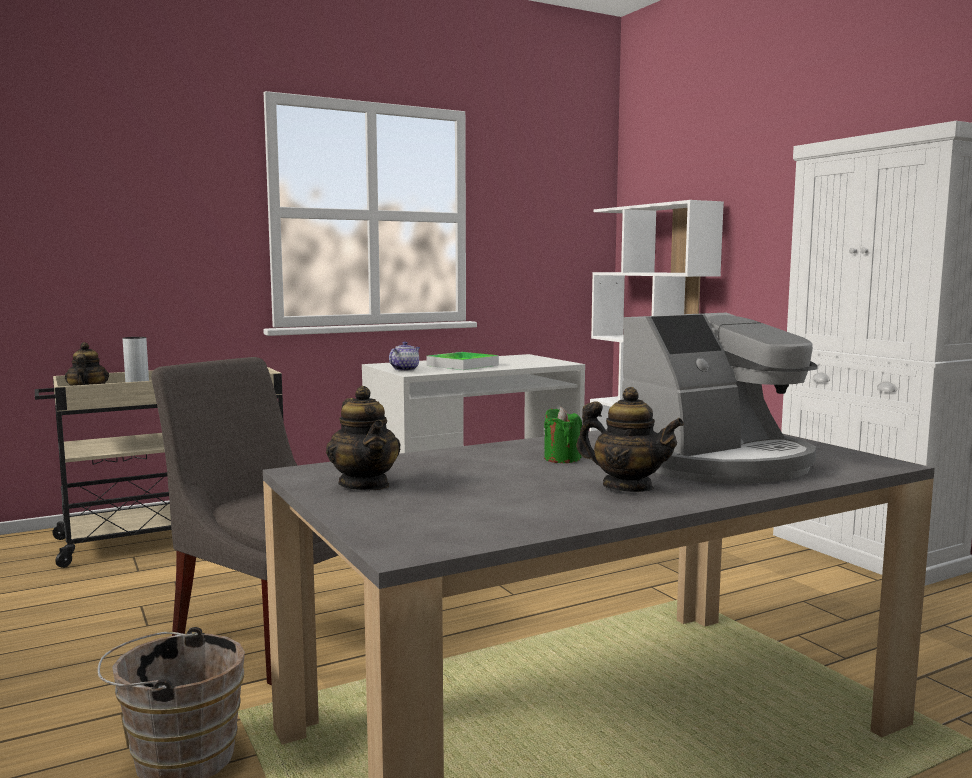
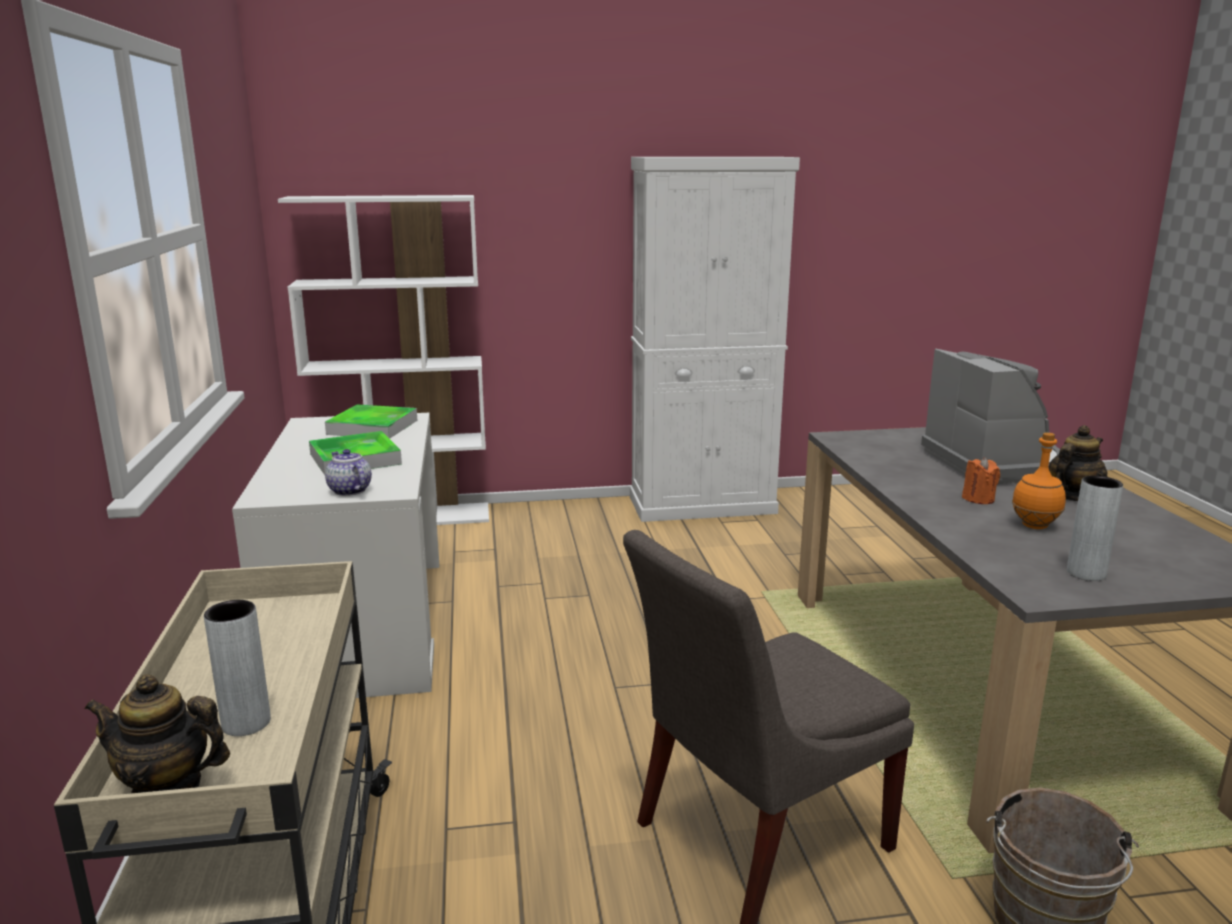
camera: 70 degrees left, 10 degrees up
teapot [326,386,401,490] -> grey vase [1067,476,1123,581]
green candle [544,407,582,463] -> orange candle [962,457,1000,504]
none -> tray [325,404,417,439]
none -> orange bottle [1012,432,1066,529]

